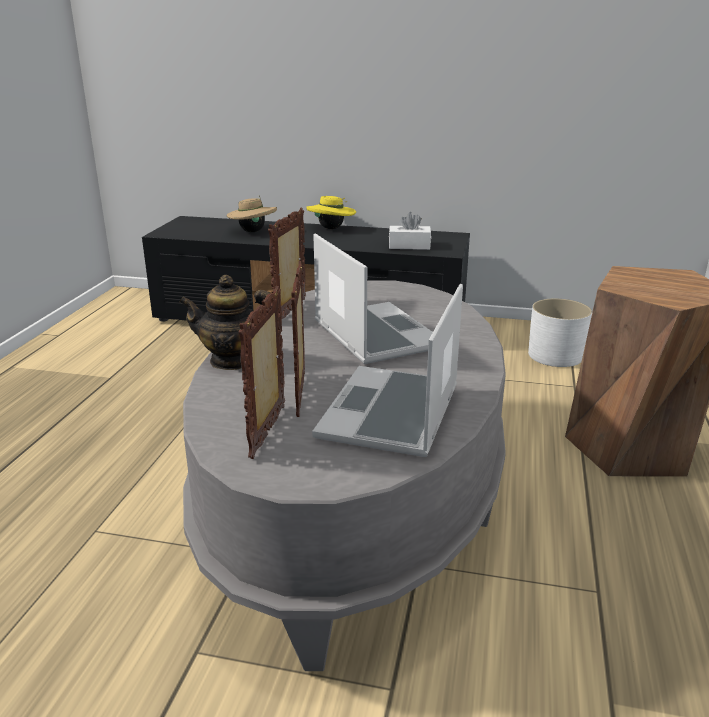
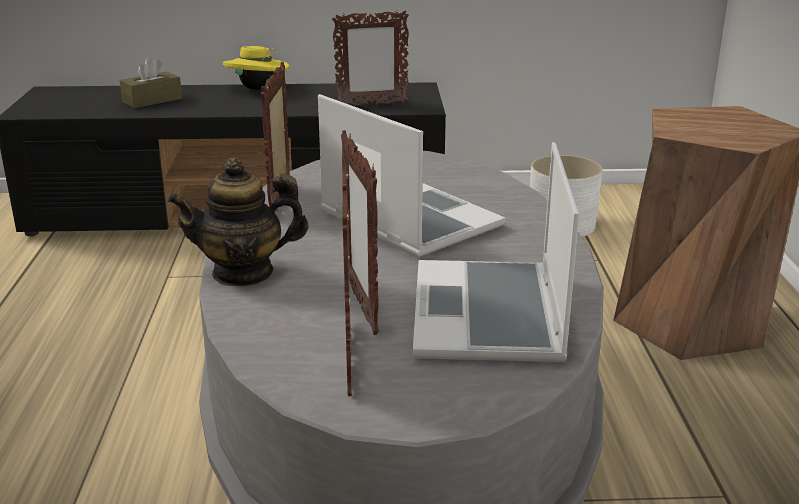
camera: 15 degrees left, 0 degrees up
beige hat [227,196,277,232] -> brown tissue box [120,57,182,108]
white tissue box [389,212,431,250] -> picture frame [332,11,409,105]

